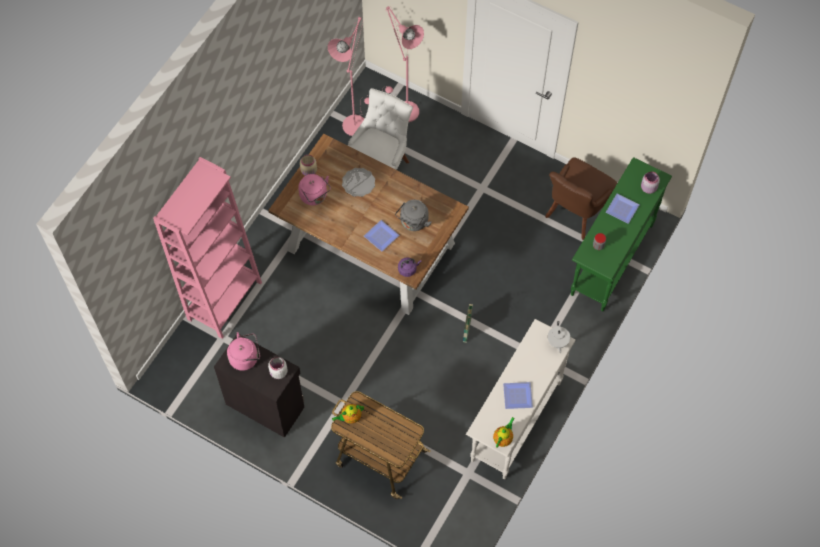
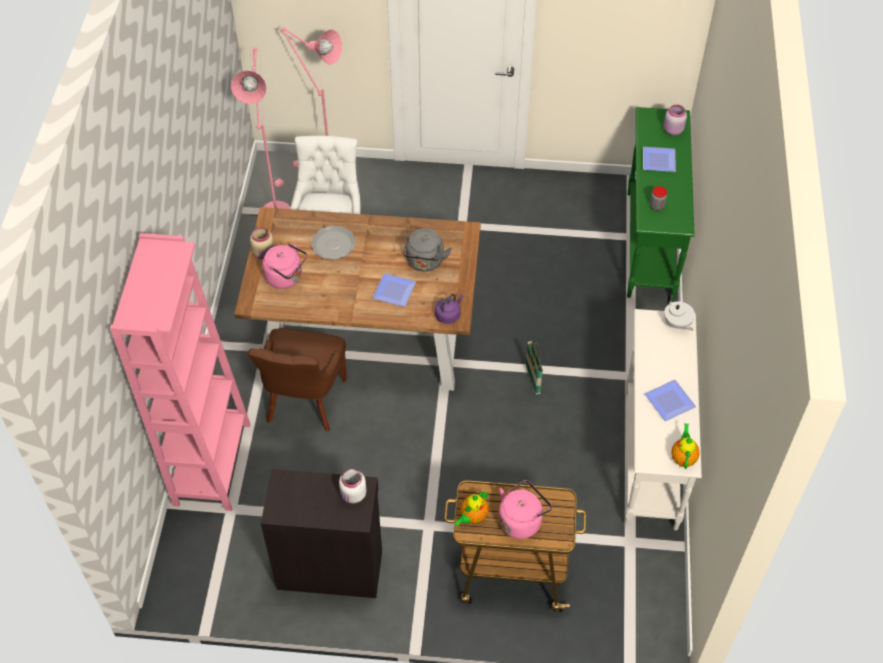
camera: 25 degrees left, 10 degrees down
pink kettle [227,332,260,371] -> pink kettle moved to [499,480,552,539]
brown chair [545,157,617,240] -> brown chair moved to [248,328,347,432]

